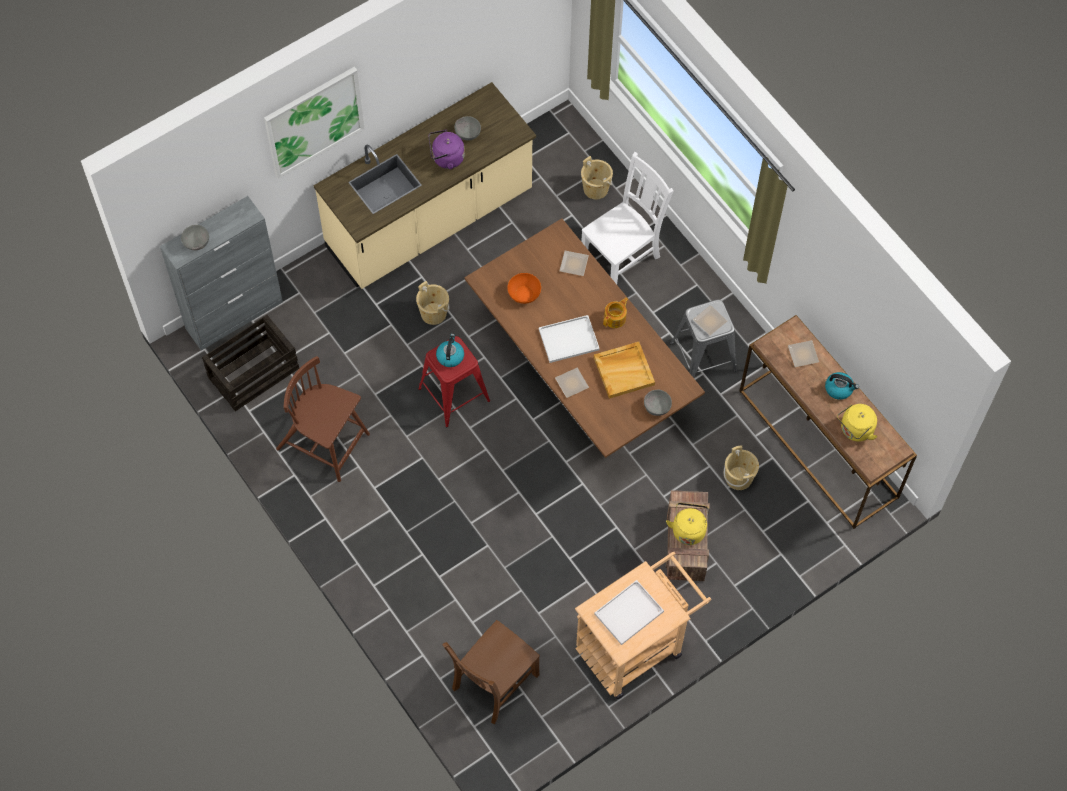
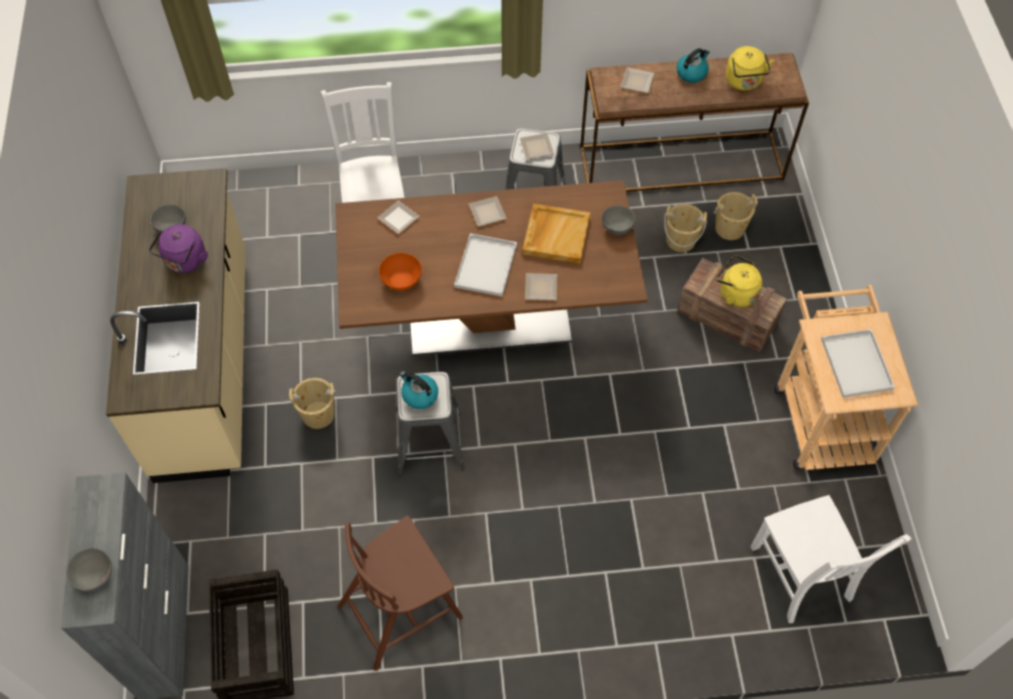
camera: 60 degrees left, 5 degrees down
picture [264,67,365,179] -> none
red stool [418,336,490,427] -> grey stool [396,372,465,475]
brown chair [442,620,540,724] -> white chair [750,495,912,623]
beige bucket [581,156,613,199] -> beige bucket moved to [714,192,758,240]
teapot [603,298,628,328] -> plate [469,196,507,227]

